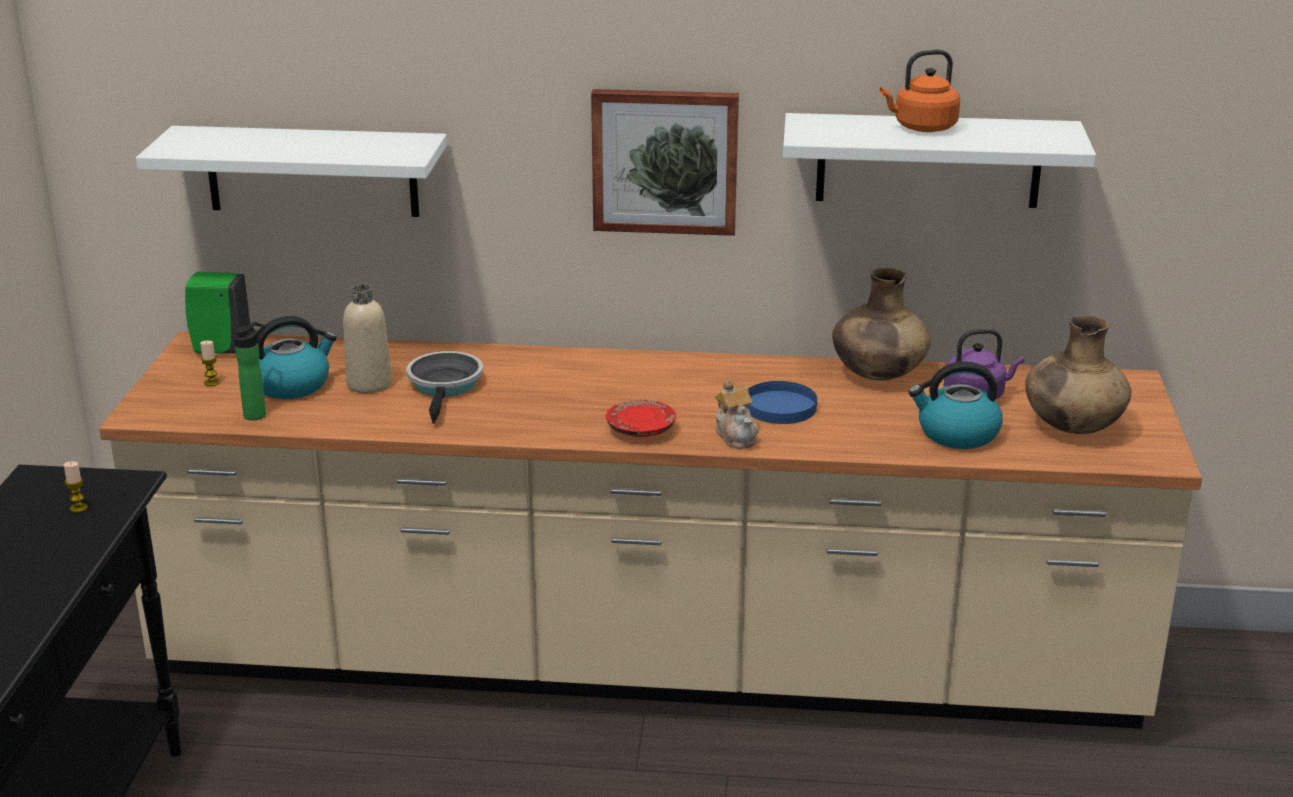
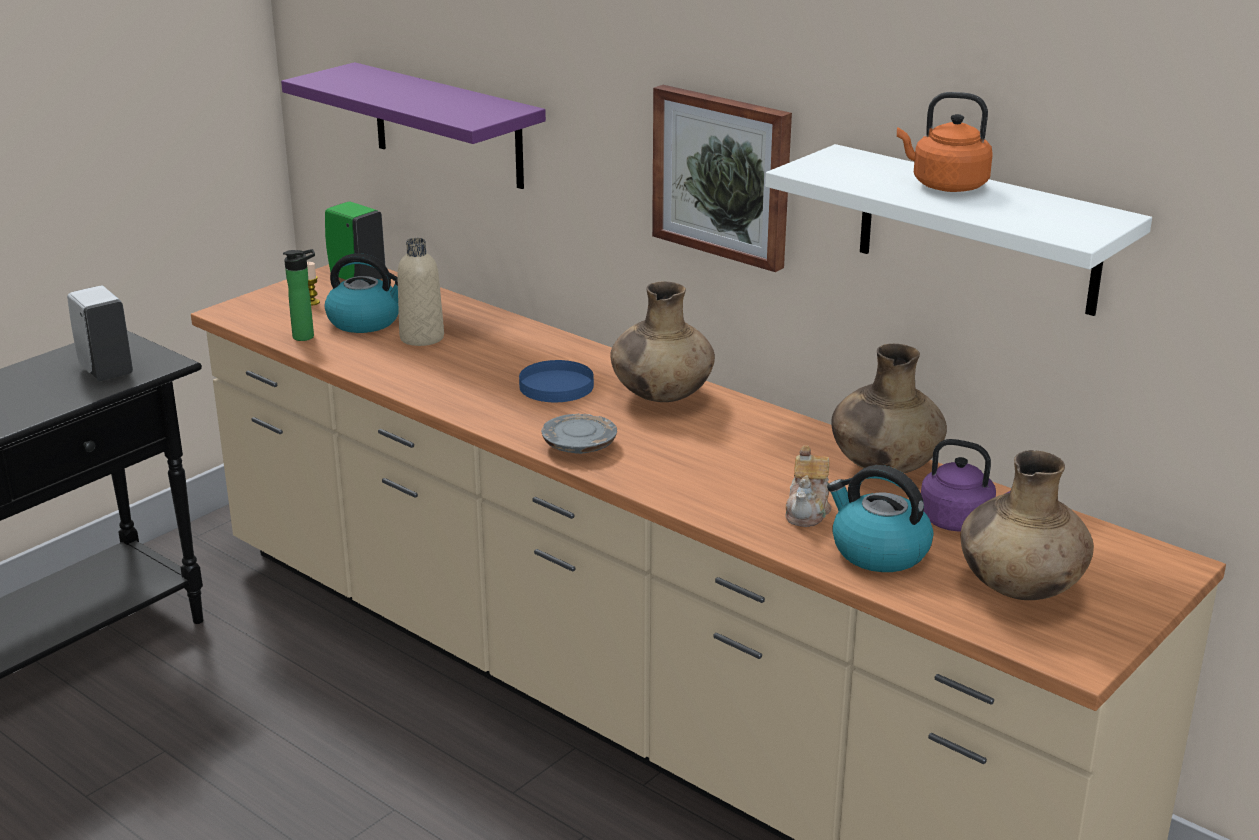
camera: 35 degrees right, 0 degrees up
candle [64,461,88,513] -> white soap dispenser [67,286,133,381]
white shelf [136,126,447,217] -> purple shelf [281,62,546,189]
frying pan [407,351,483,424] -> none
red plate [605,400,676,437] -> grey plate [541,414,617,454]
teapot [715,379,759,449] -> teapot moved to [785,445,832,527]
blue plate [748,381,817,424] -> blue plate moved to [519,360,594,402]
none -> brown vase [610,282,715,402]

